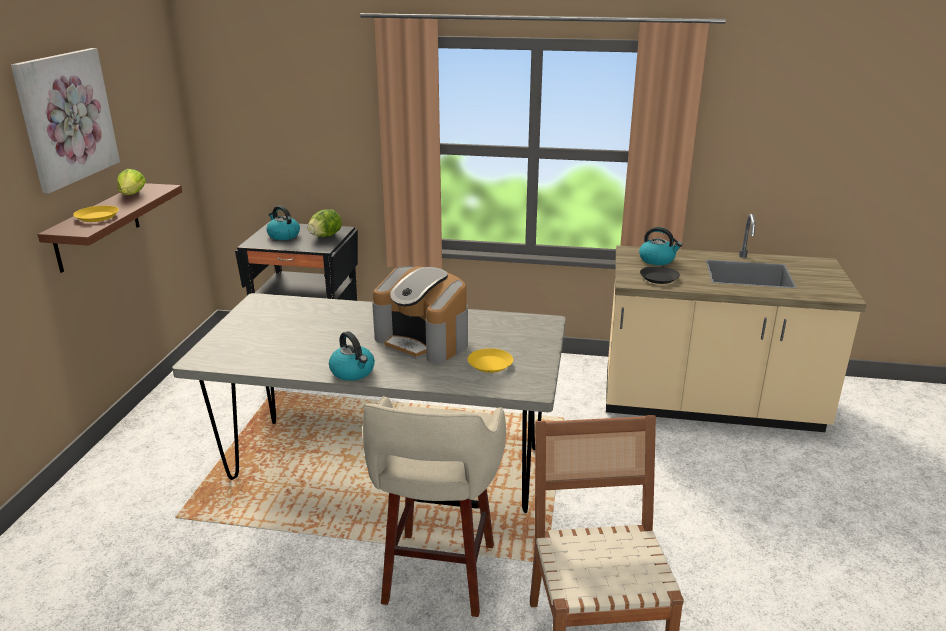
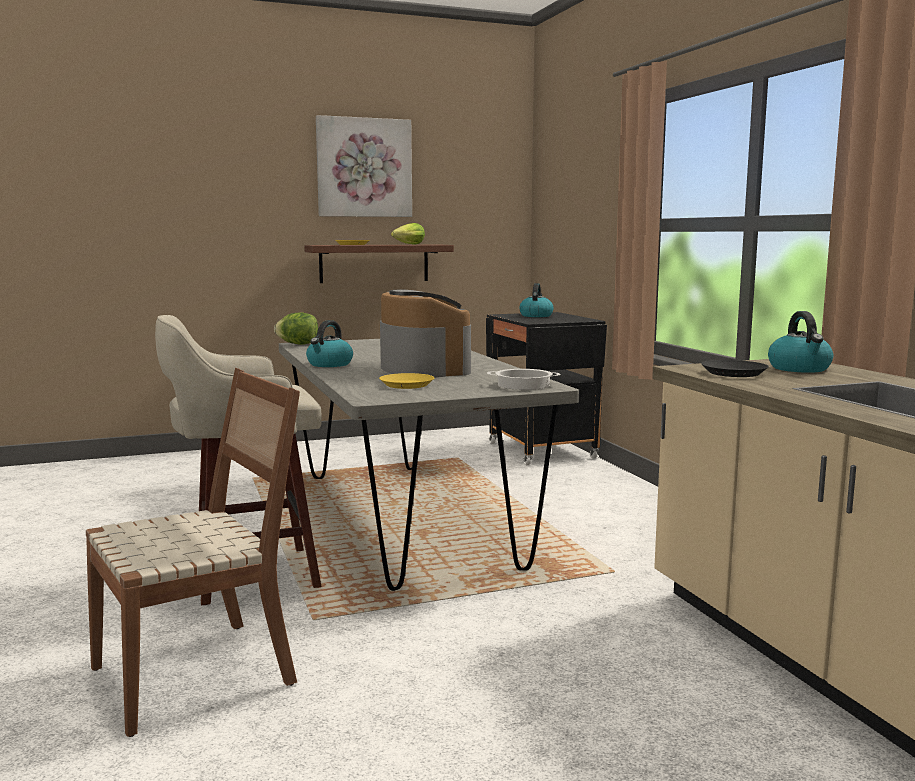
camera: 60 degrees right, 15 degrees down
lettuce [308,209,342,237] -> lettuce moved to [274,312,318,345]
coffee machine [372,266,468,363] -> coffee machine turned 150 degrees clockwise [380,290,471,377]
none -> cooking pot [487,369,560,390]

